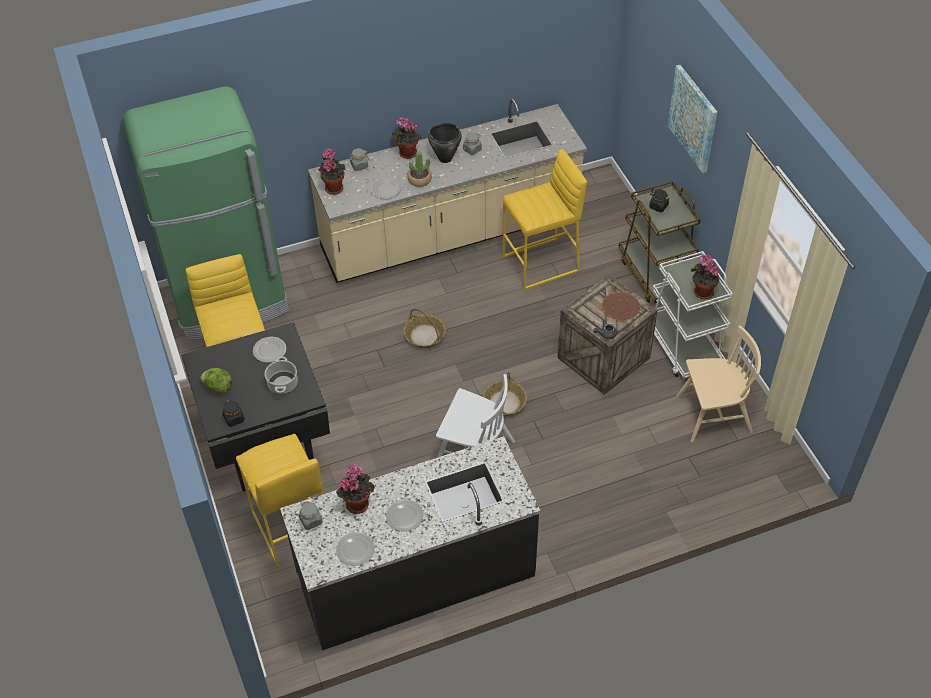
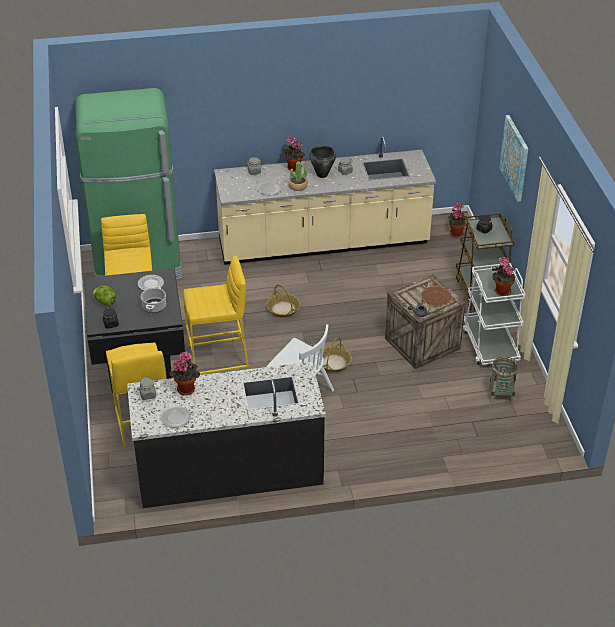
camera: 10 degrees right, 10 degrees down
potted plant [319,148,345,195] -> potted plant moved to [448,202,467,237]
plate [386,499,424,532] -> none
yellow stool [502,149,587,290] -> yellow stool moved to [183,255,249,375]
beige chair [676,326,761,442] -> basket [488,356,519,404]

